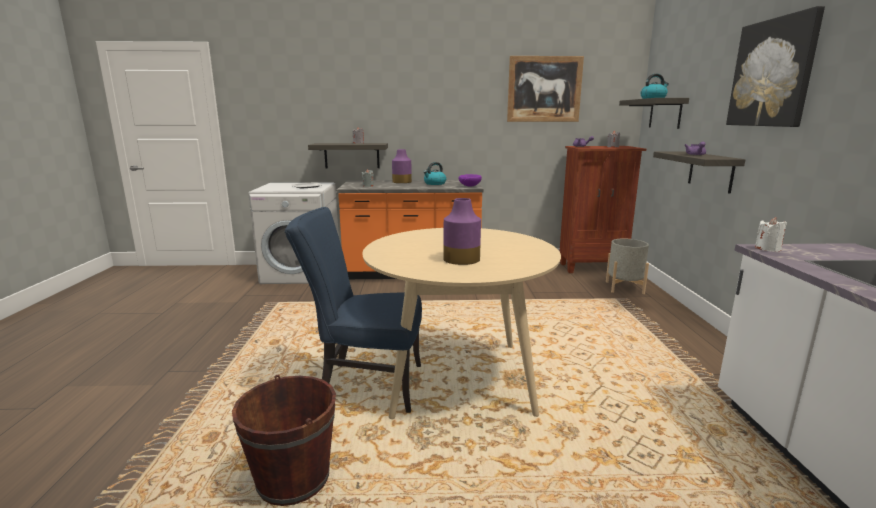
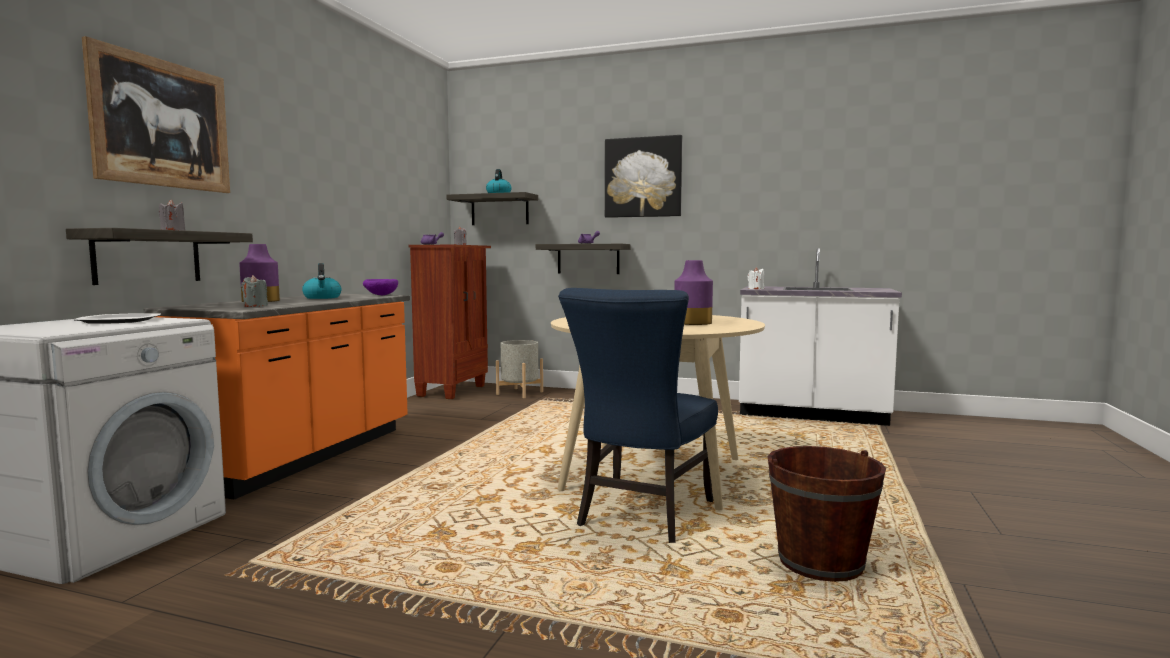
camera: 70 degrees left, 10 degrees down
picture [507,56,584,122] -> picture moved to [82,36,230,193]

